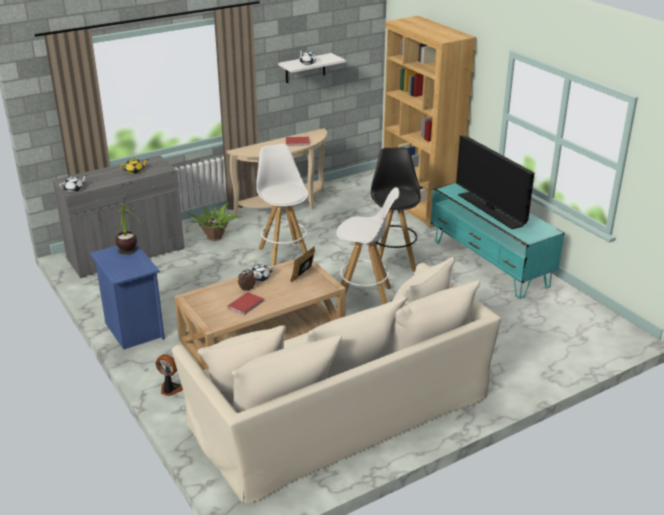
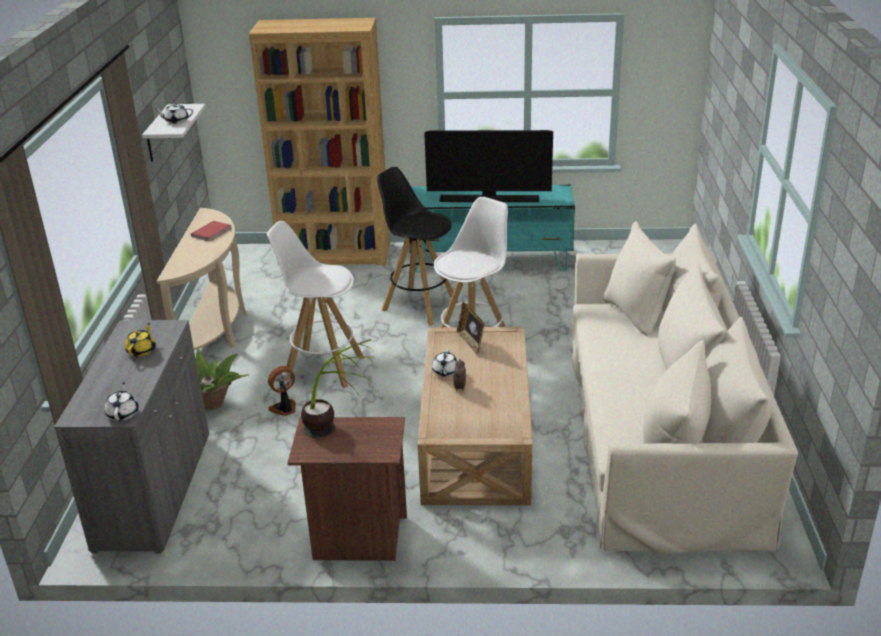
camera: 55 degrees left, 0 degrees up
blue nightstand [90,244,165,350] -> brown nightstand [288,417,407,561]
fan [156,354,183,396] -> fan moved to [268,366,296,416]
red book [228,292,264,315] -> none

